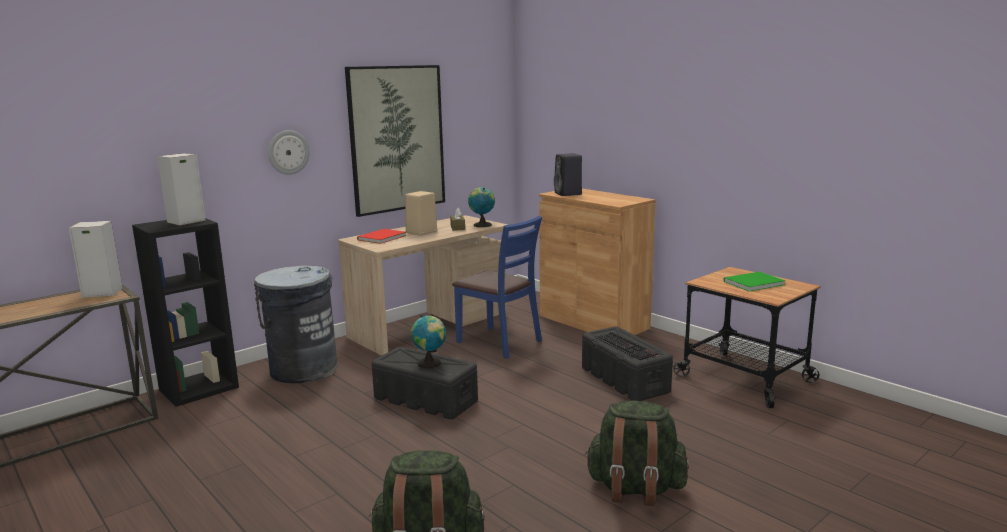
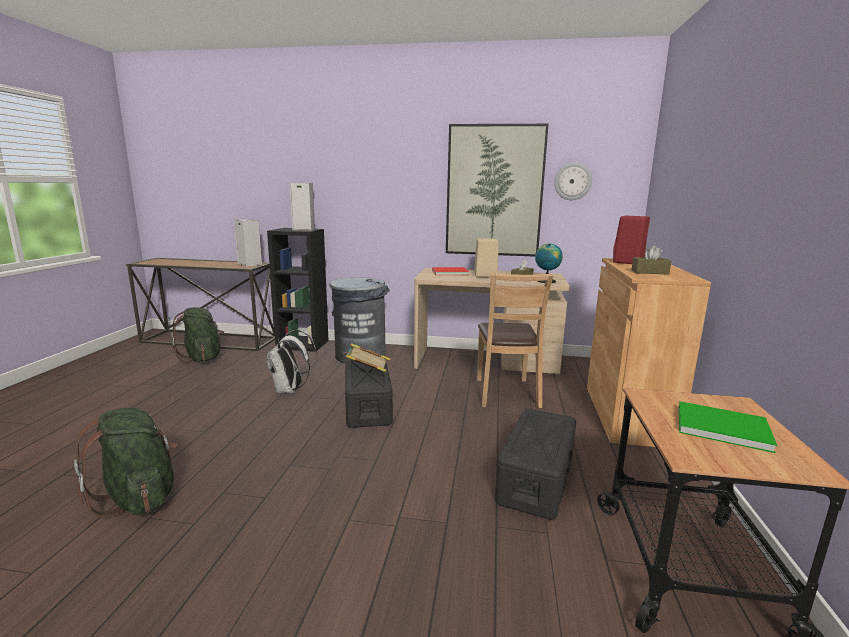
camera: 50 degrees right, 0 degrees up
wall clock [268,130,310,175] -> wall clock moved to [554,163,592,200]
globe [411,315,446,368] -> book [343,343,391,372]
blue chair [452,216,542,359] -> brown chair [477,273,553,408]
black speaker [554,153,582,196] -> red speaker [613,216,650,264]
green backpack [585,401,689,506] -> green backpack moved to [171,307,224,363]
keyboard [596,332,658,360] -> none
none -> white backpack [267,330,317,394]
none -> brown tissue box [631,246,671,275]

